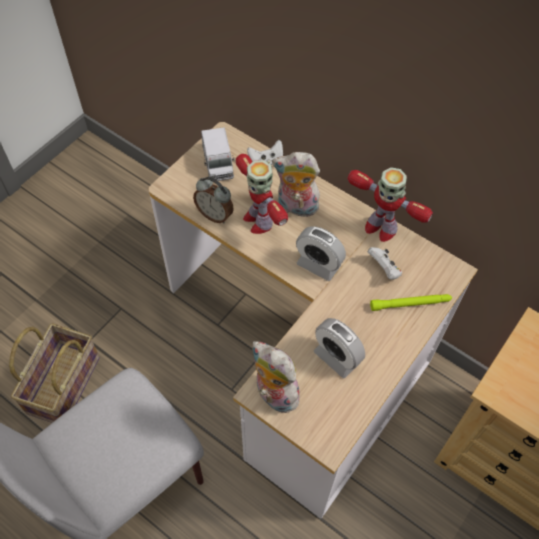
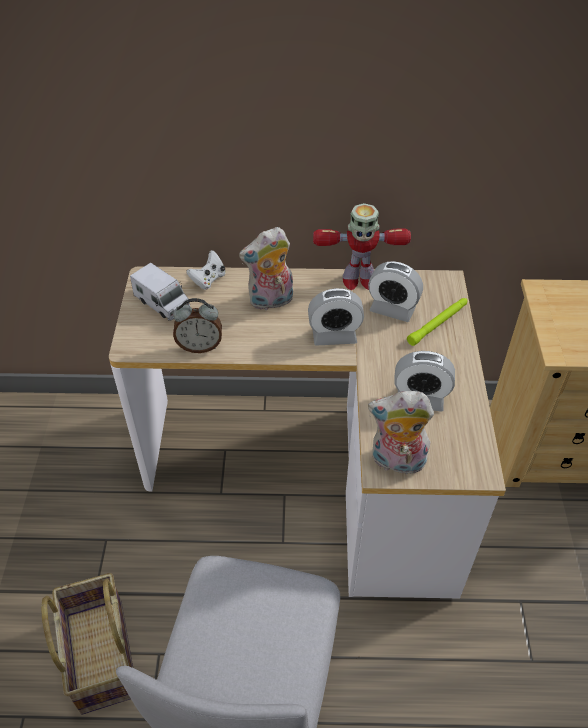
camera: 35 degrees left, 10 degrees down
toy robot [236,154,288,234] -> none
white game controller [368,247,402,280] -> alarm clock [368,261,423,322]

